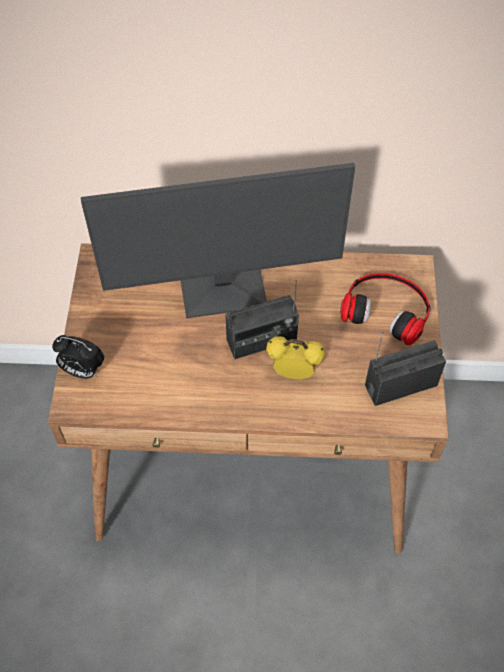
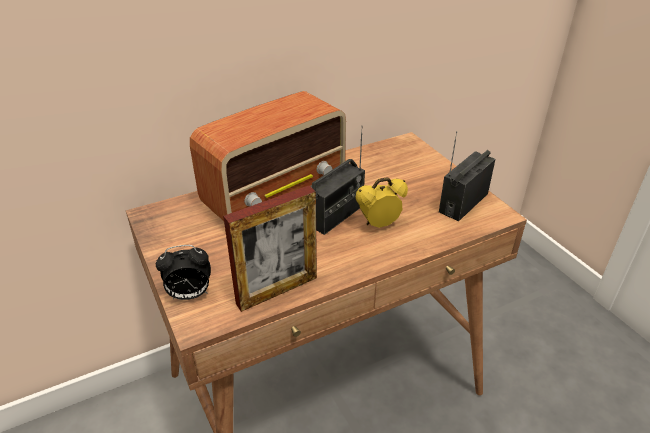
camera: 30 degrees left, 20 degrees down
monitor [81,163,355,318] -> radio [190,91,346,221]
headphones [340,273,431,345] -> none
none -> picture frame [223,186,317,312]

